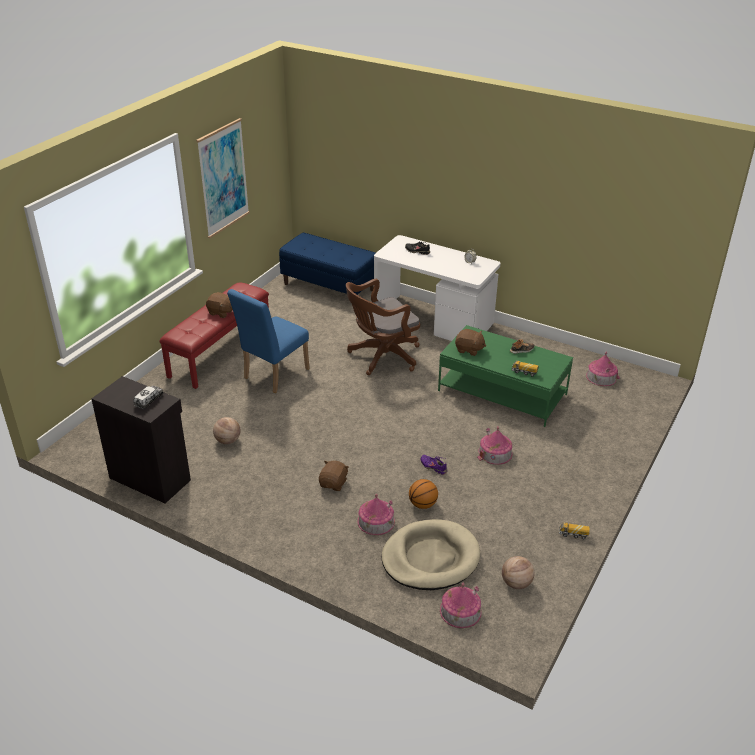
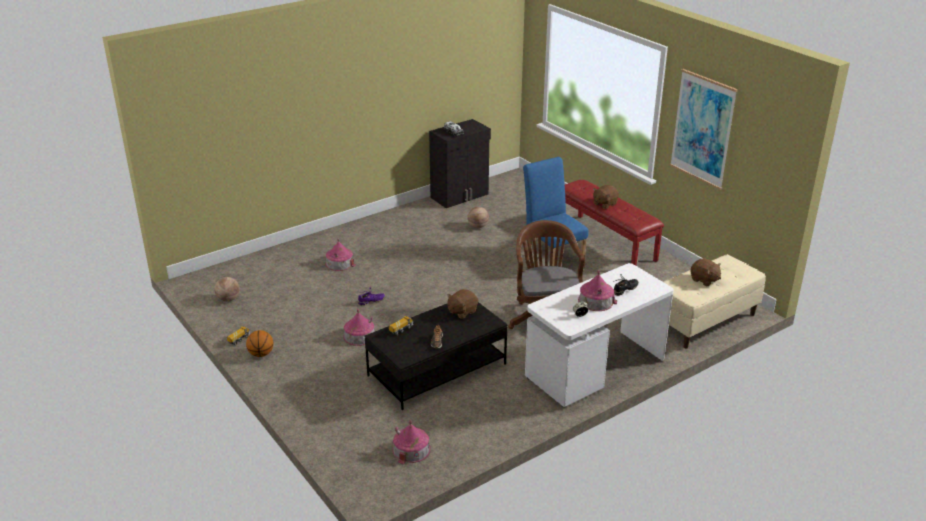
camera: 115 degrees right, 5 degrees down
blue bench [279,233,375,295] -> beige bench [664,254,766,349]
brown plush toy [319,460,349,491] -> brown plush toy moved to [691,258,721,286]
beige dog bed [382,519,480,590] -> none
basketball [409,479,438,509] -> basketball moved to [246,330,273,357]
green coffee table [438,325,573,427] -> black coffee table [365,302,508,410]
toy house [440,583,482,628] -> toy house moved to [578,270,617,311]

